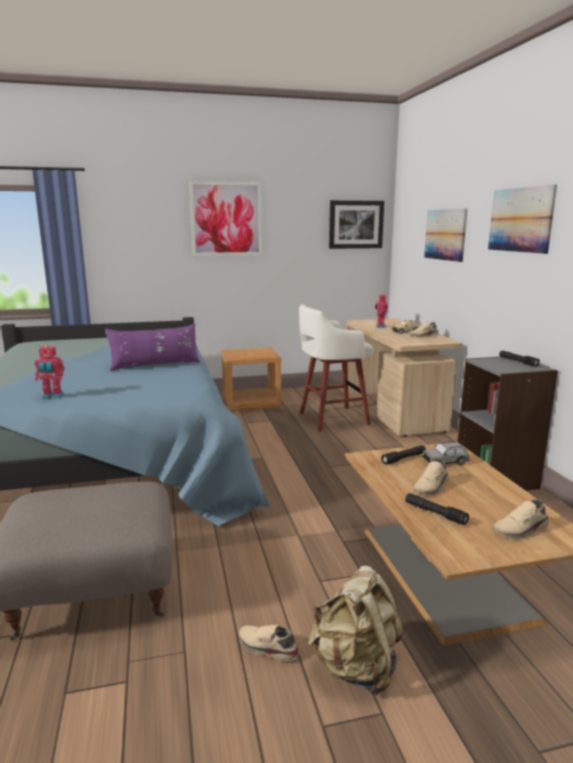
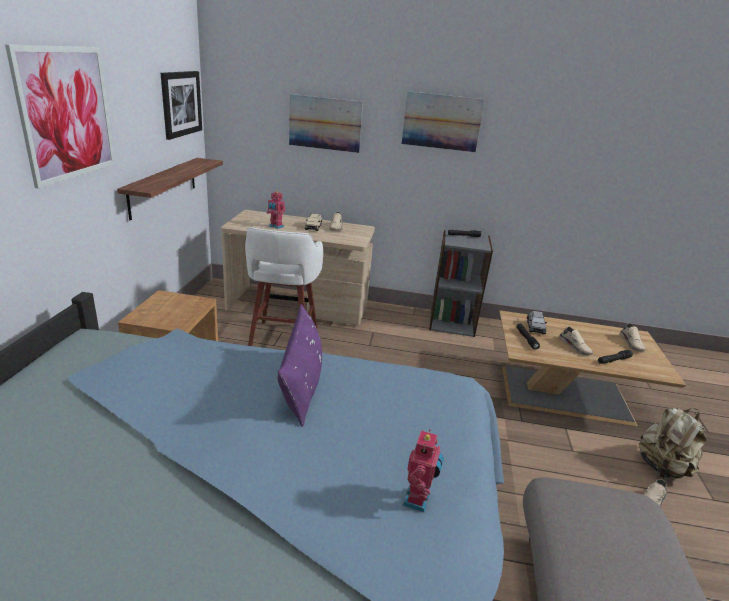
camera: 70 degrees left, 10 degrees up
none -> shelf [117,158,223,221]

